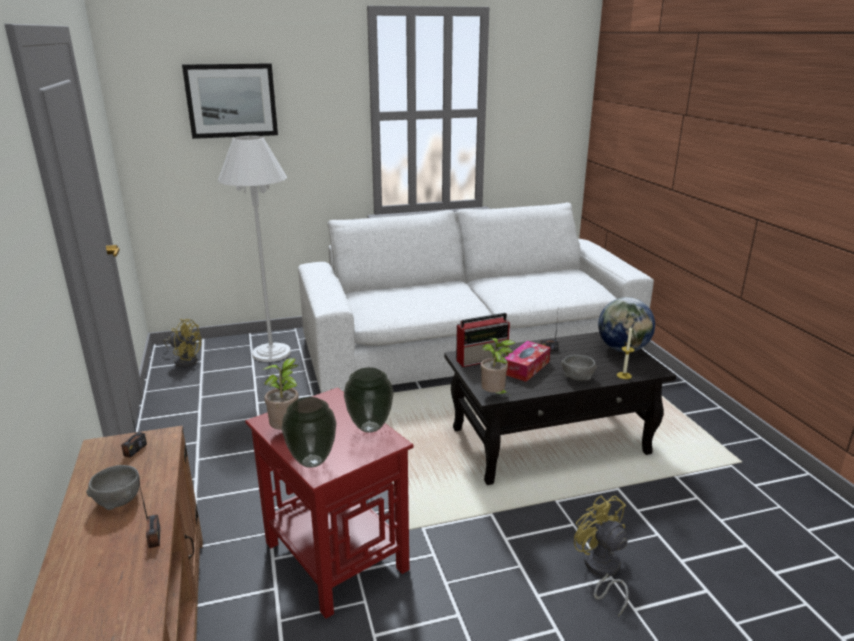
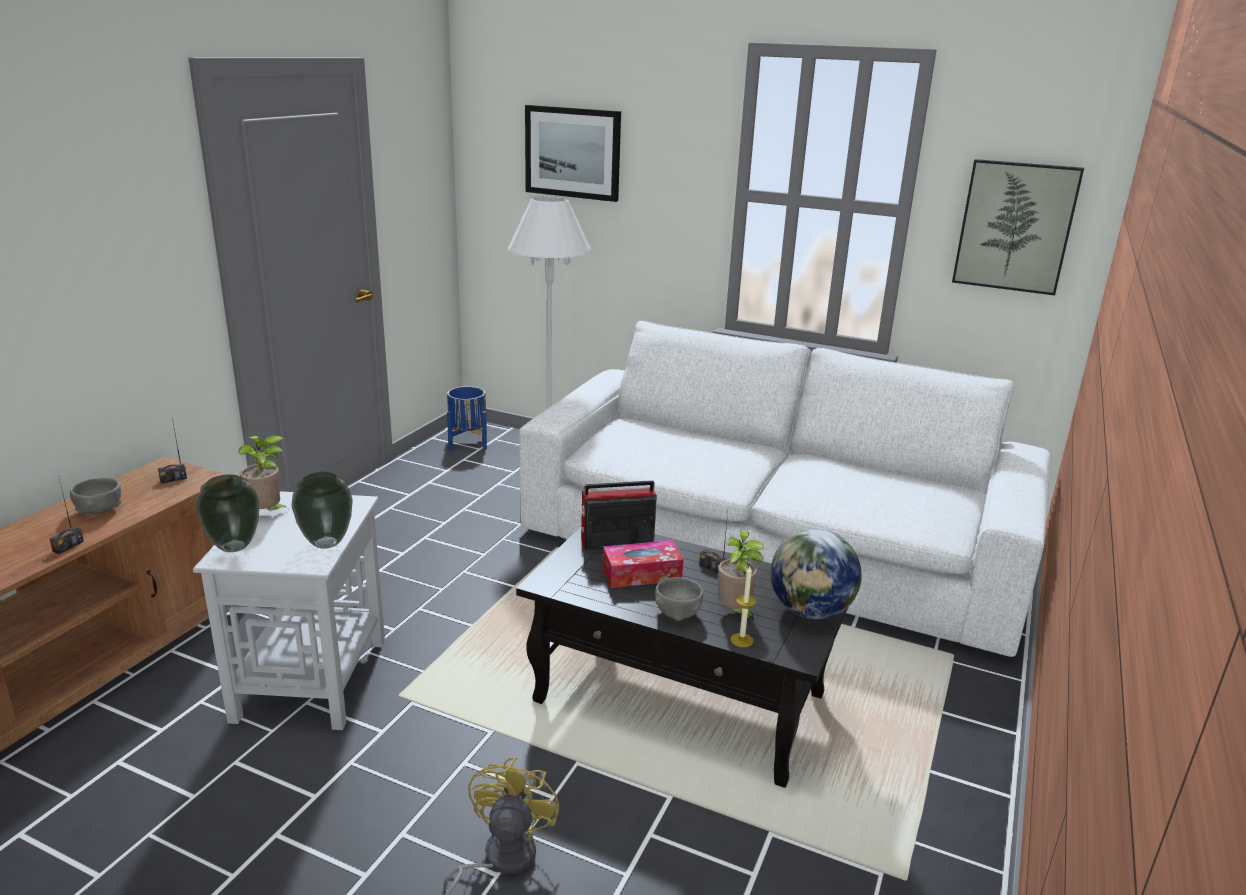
camera: 40 degrees right, 0 degrees up
yellow fan [163,319,201,367] -> blue planter [447,386,487,451]
red side table [245,387,414,619] -> white side table [193,491,385,730]
radio [456,313,510,367] -> radio turned 150 degrees clockwise [579,480,657,551]
potted plant [481,338,515,394] -> potted plant moved to [718,531,764,621]
none -> picture [952,159,1084,295]

